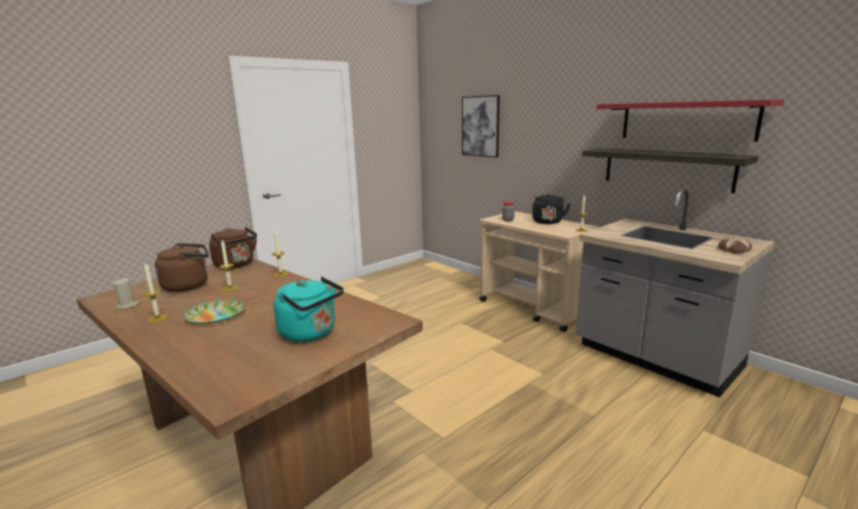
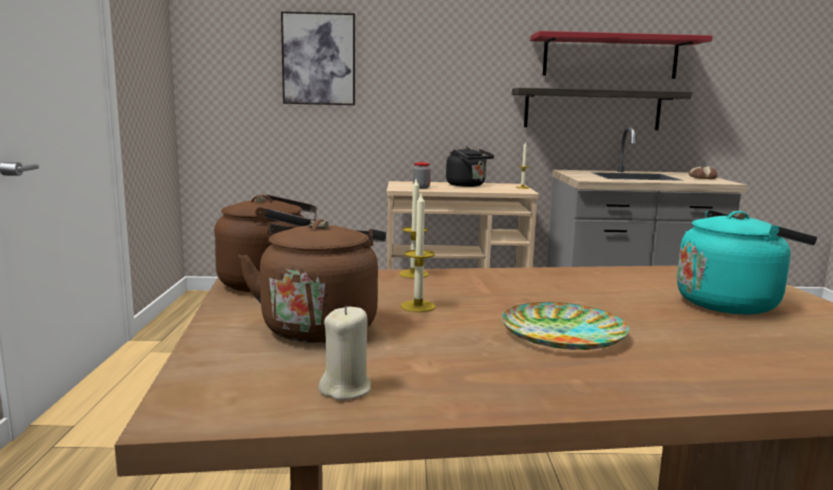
camera: 50 degrees left, 5 degrees down
candle [143,262,168,323] -> none

